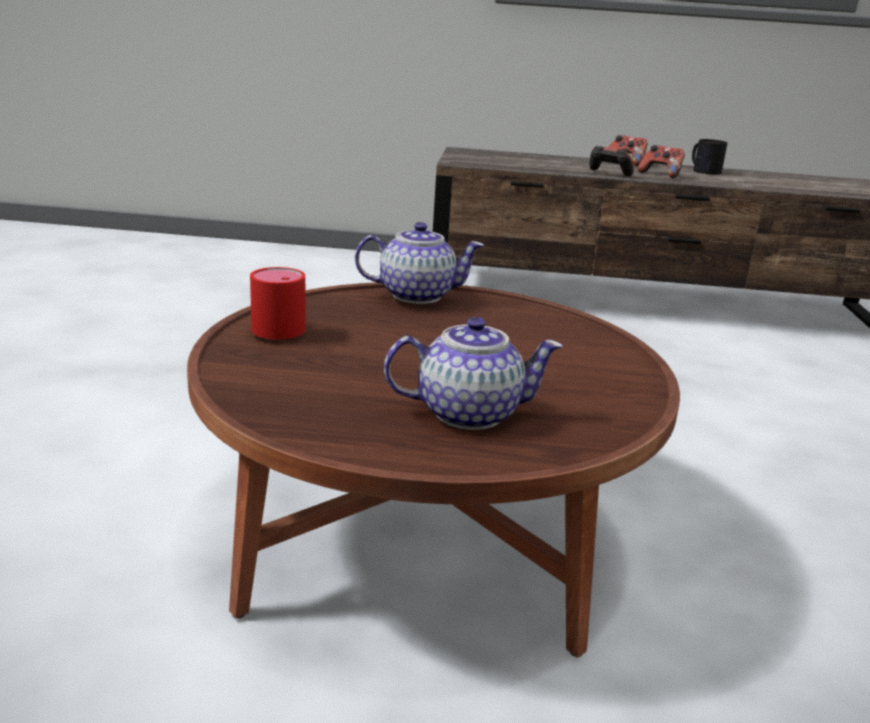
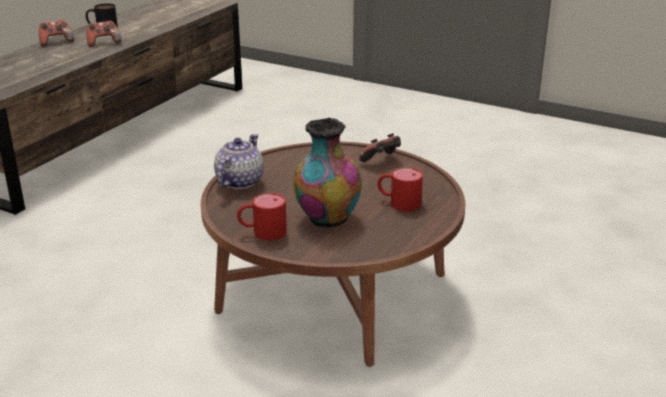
camera: 65 degrees left, 5 degrees up
teapot [384,317,563,430] -> red mug [377,167,423,211]
game controller [589,146,634,177] -> game controller moved to [359,133,401,162]
none -> vase [293,118,362,228]

